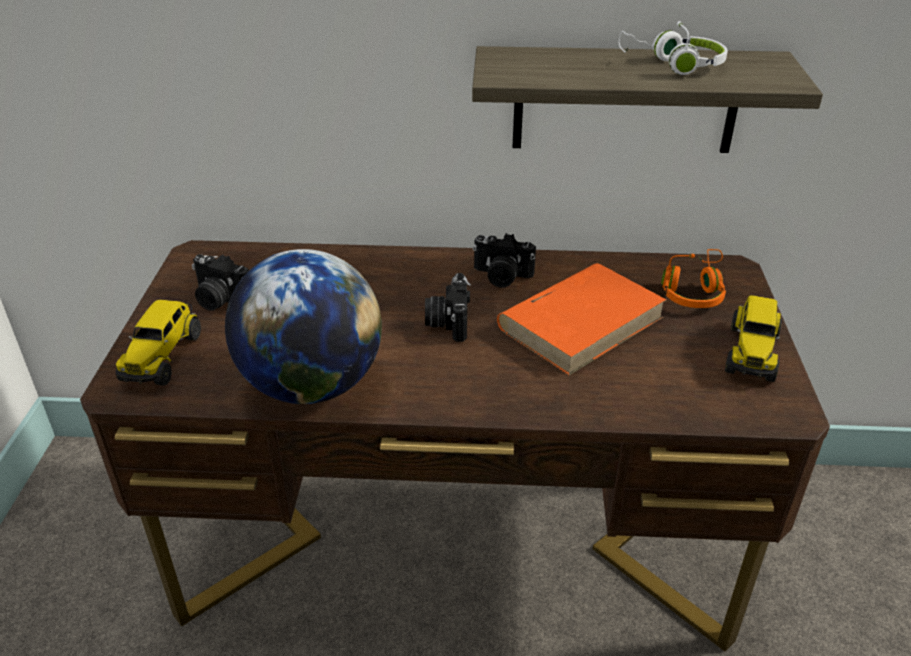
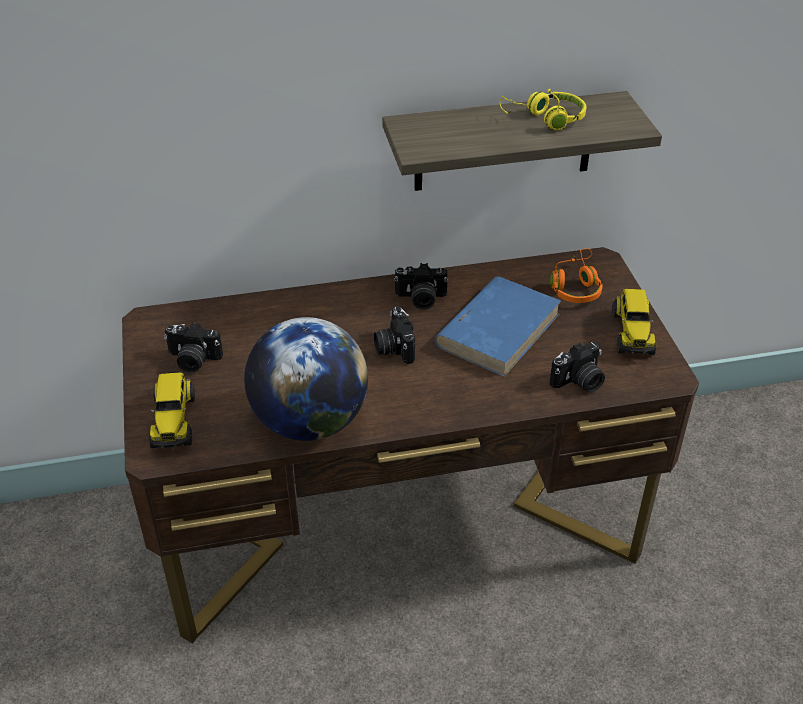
camera: 15 degrees left, 5 degrees up
orange book [497,263,666,375] -> blue book [435,276,561,377]
white headphones [619,21,728,75] -> yellow headphones [500,89,587,130]
none -> camera [549,342,605,392]

